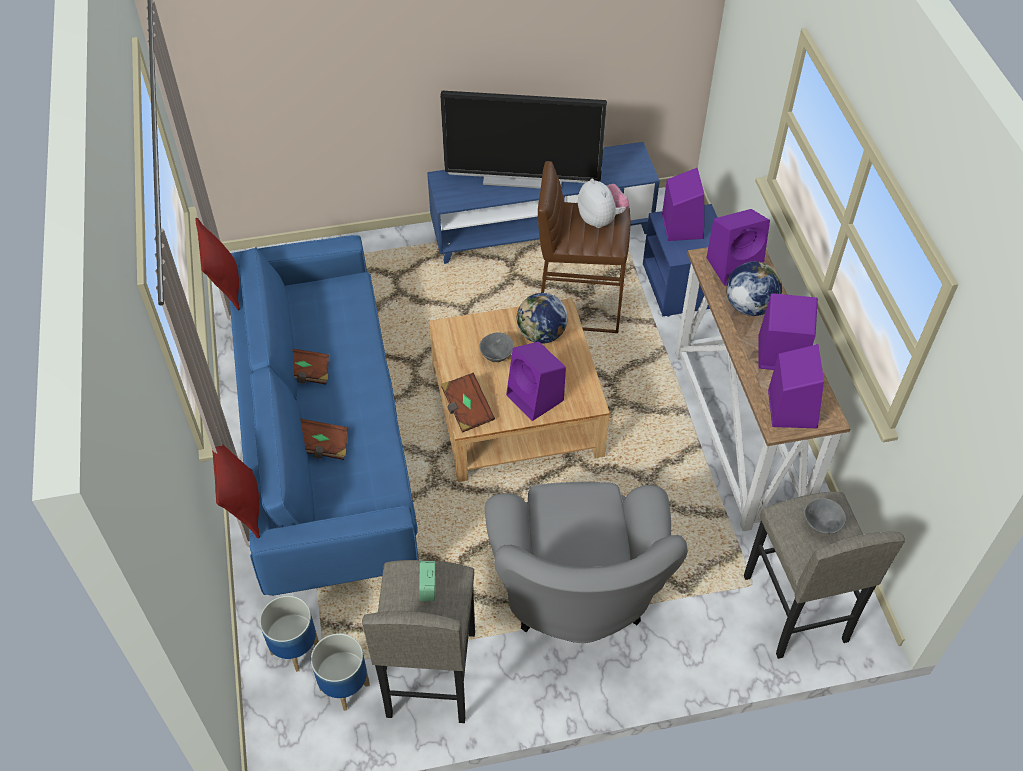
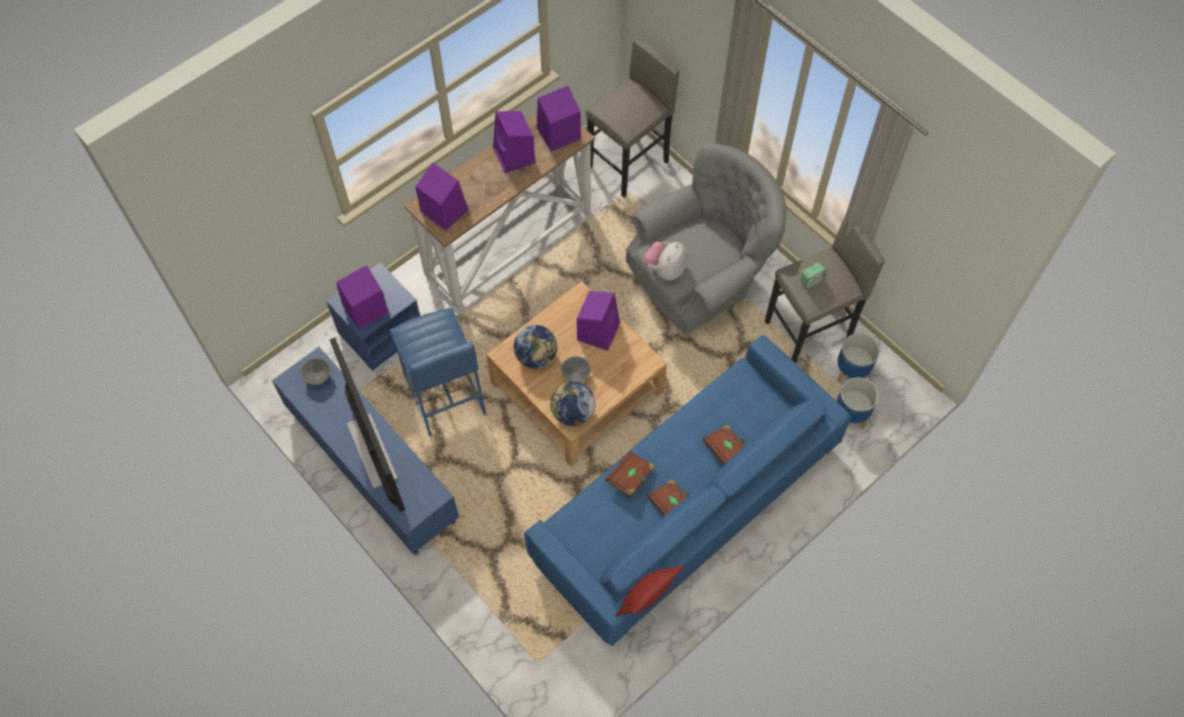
camera: 120 degrees left, 10 degrees up
red pillow [212,444,260,538] -> none
brown book [441,373,495,433] -> brown book moved to [606,451,655,497]
brown stool [538,161,631,333] -> blue stool [390,307,486,437]
plush toy [578,179,629,228] -> plush toy moved to [644,241,687,281]
globe [726,261,782,316] -> globe moved to [550,382,595,426]
grey bowl [804,498,846,534] -> grey bowl moved to [301,358,331,385]

